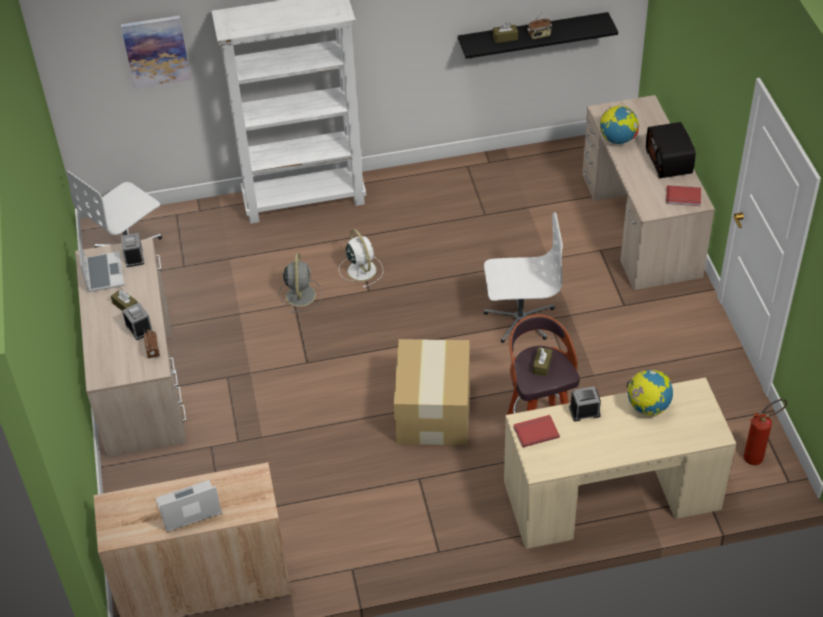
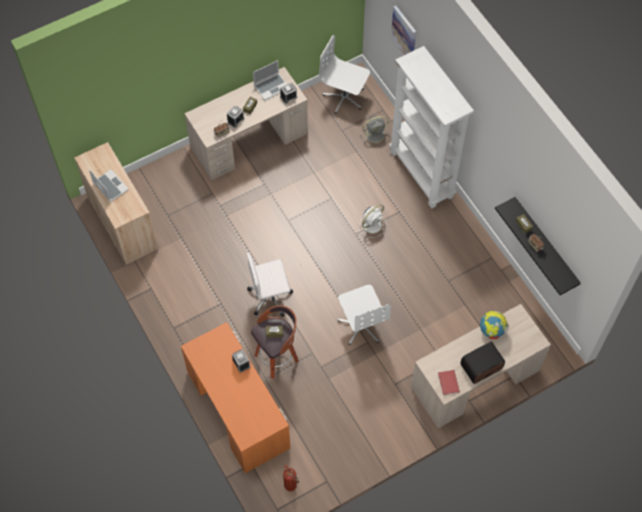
camera: 70 degrees right, 15 degrees up
grey fan [279,253,322,313] -> grey fan moved to [360,116,389,146]
cardboard box [394,339,470,445] -> white office chair [246,253,293,317]
beige desk [504,377,736,549] -> orange desk [181,322,290,473]
red book [513,415,560,447] -> none
globe [627,370,673,416] -> none

